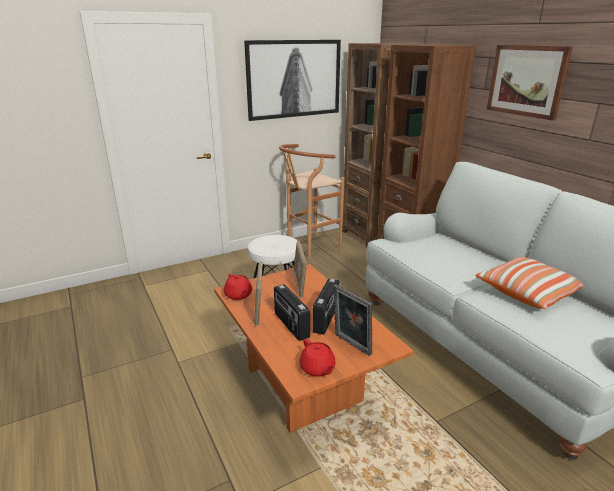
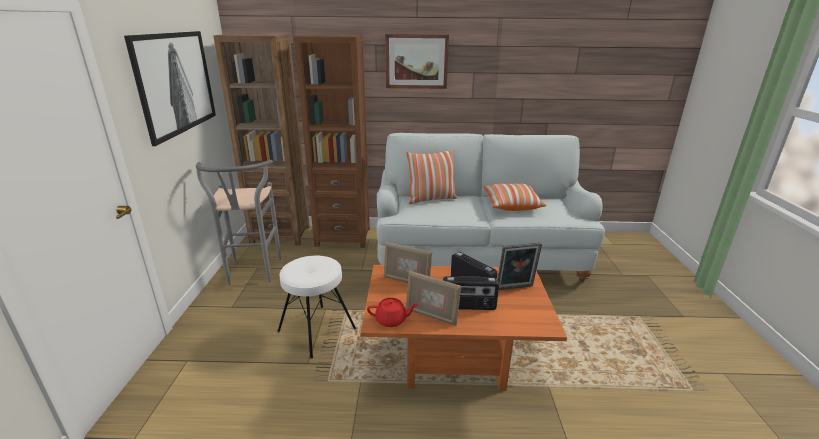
camera: 60 degrees left, 0 degrees up
brown stool [279,144,344,259] -> grey stool [196,160,281,285]
red teapot [299,339,336,377] -> none
none -> pillow [406,150,457,204]

